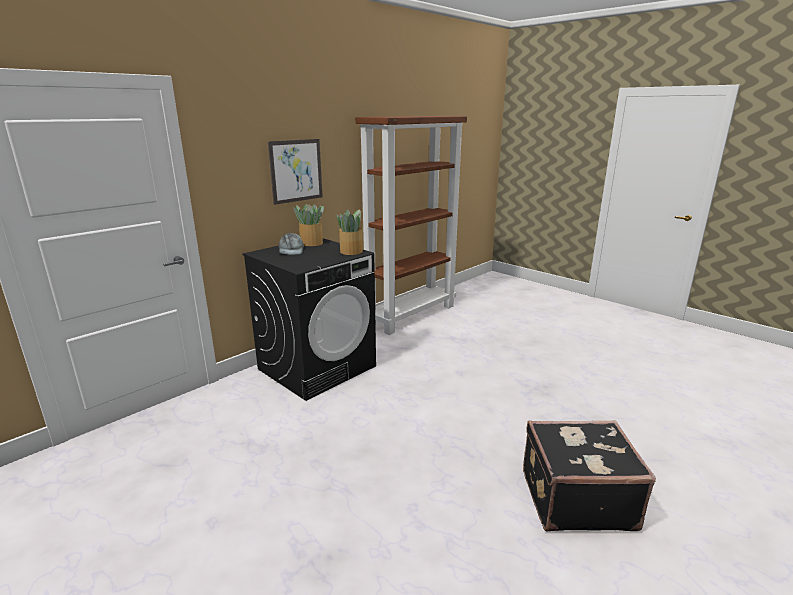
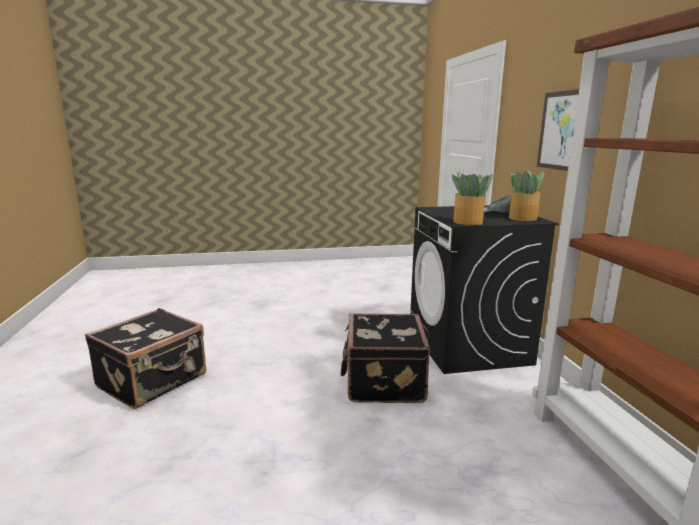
camera: 125 degrees right, 5 degrees down
none -> black suitcase [341,313,430,403]

